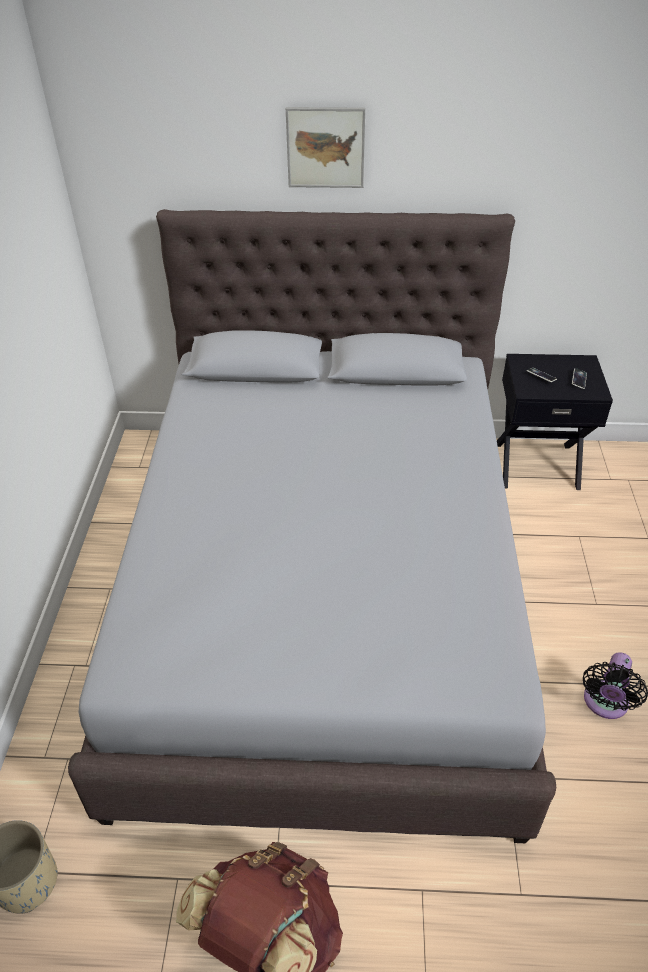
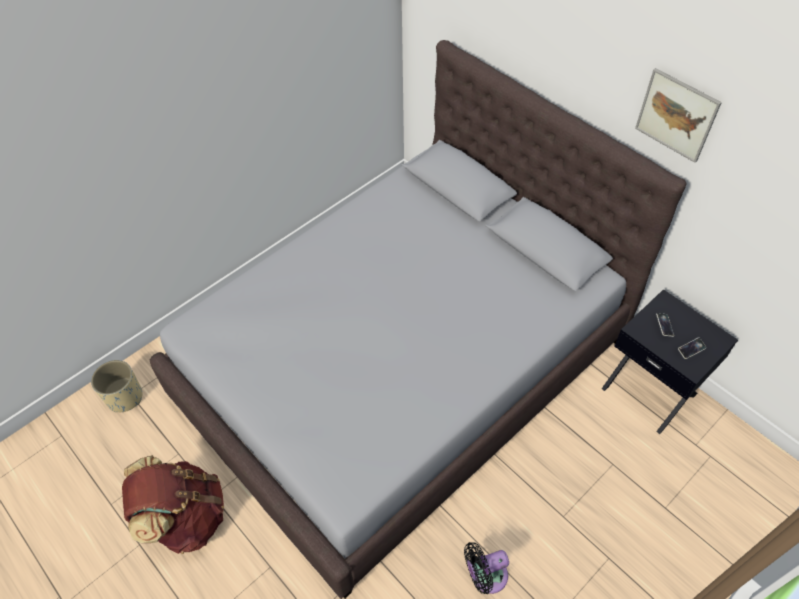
camera: 45 degrees right, 10 degrees up
picture [286,107,365,188] -> picture moved to [635,68,722,163]

